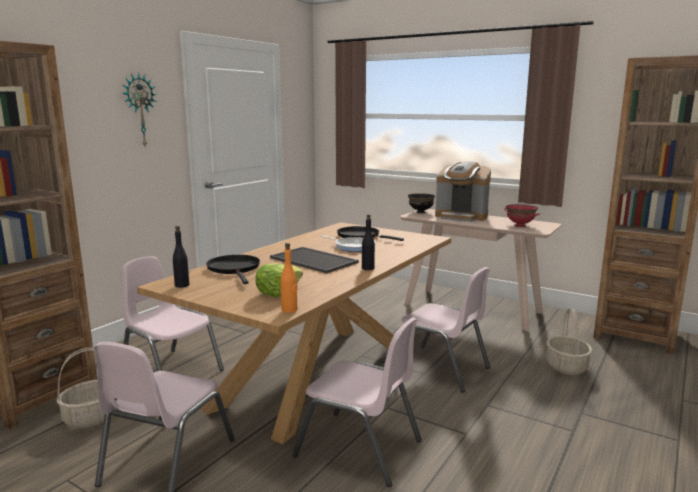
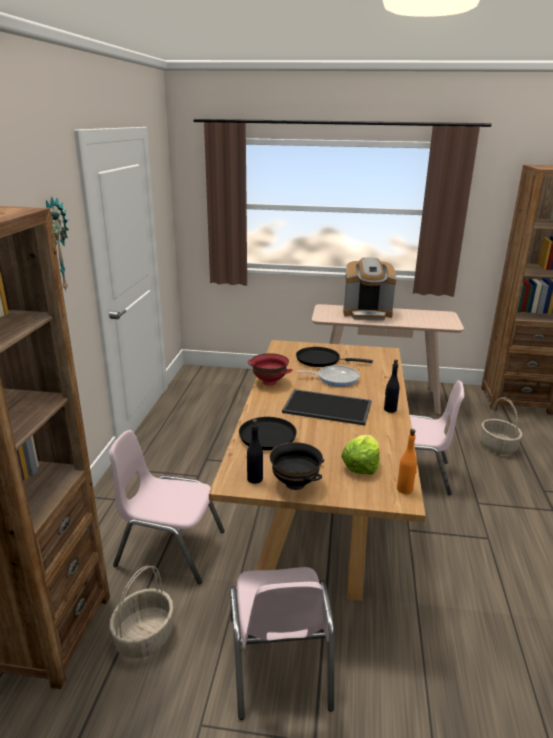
camera: 25 degrees left, 10 degrees up
pink chair [292,317,422,487] -> none
black bowl [408,193,435,213] -> black bowl moved to [270,442,323,490]
red bowl [504,204,540,227] -> red bowl moved to [248,353,293,386]

